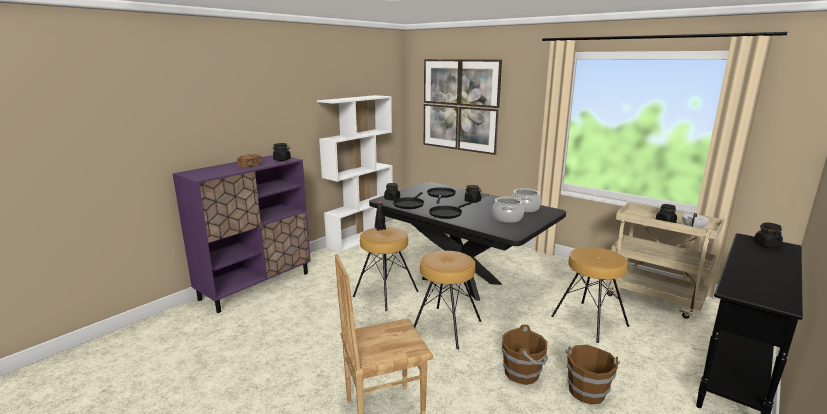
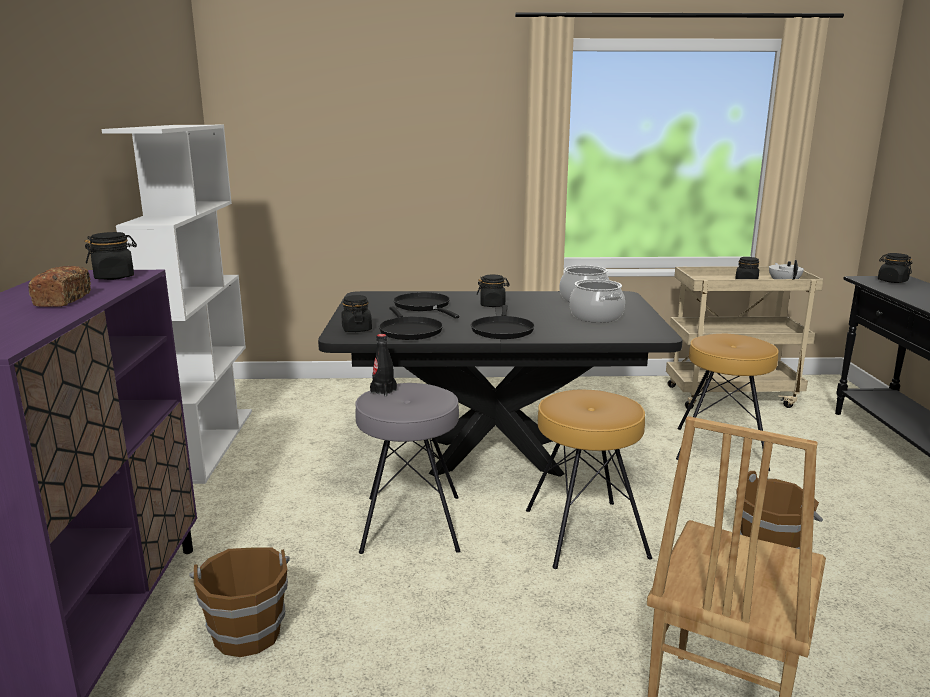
camera: 40 degrees left, 0 degrees up
brown stool [353,227,419,311] -> grey stool [355,383,460,554]
picture [424,59,502,155] -> none
brown bucket [565,344,620,405] -> brown bucket moved to [189,548,290,657]

